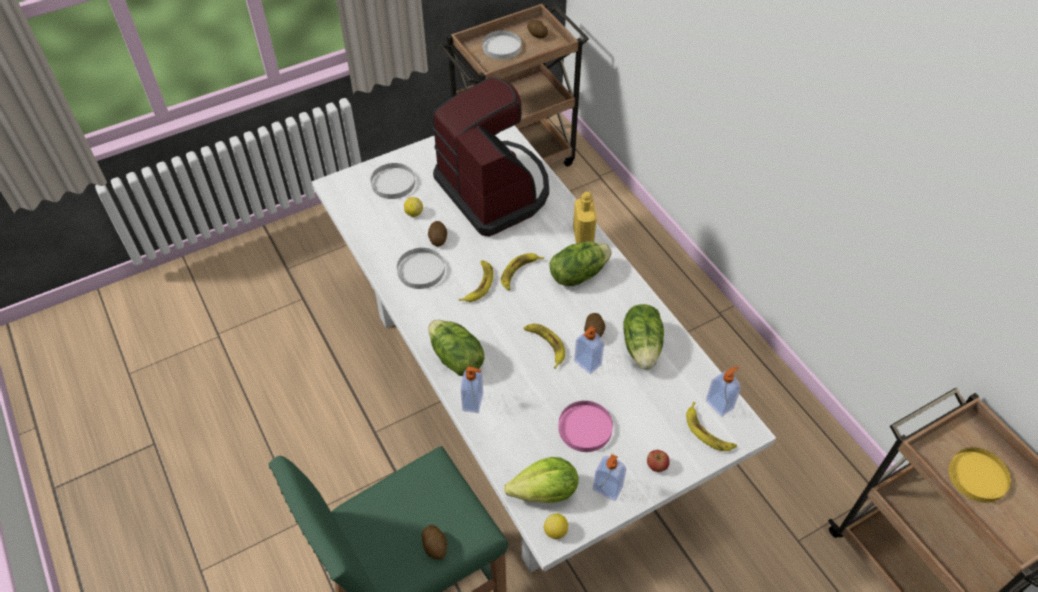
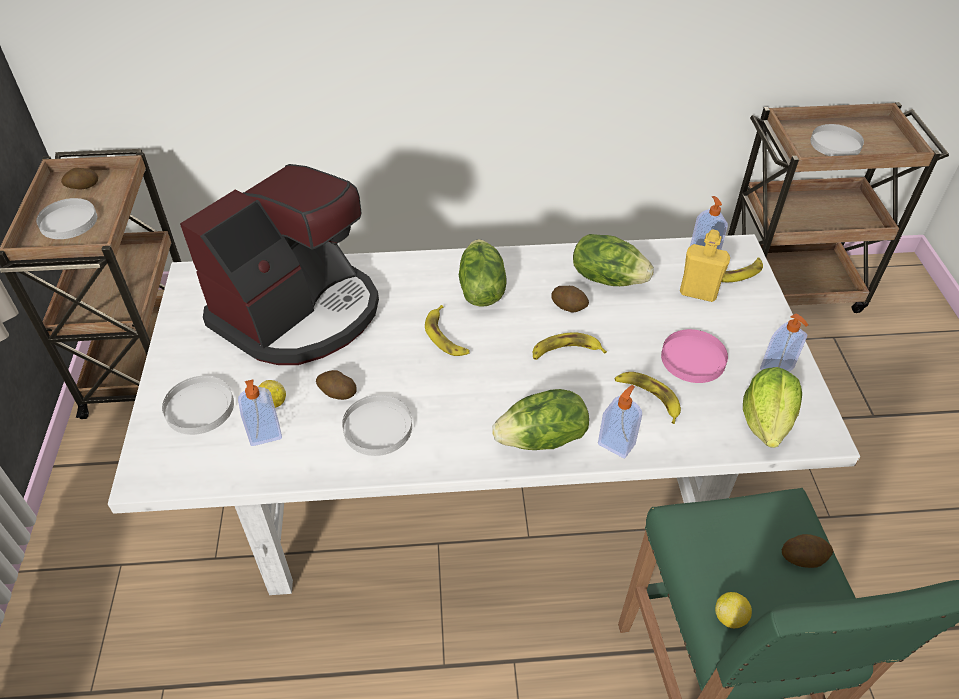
camera: 65 degrees left, 5 degrees down
coffee machine [433,77,549,237] -> coffee machine turned 135 degrees clockwise [180,164,379,365]
banana [459,260,493,302] -> banana moved to [614,372,681,424]
lemon [544,513,568,539] -> lemon moved to [715,592,752,628]
yellow bottle [573,192,597,244] -> yellow bottle moved to [680,229,730,302]
soap dispenser [574,326,604,374] -> soap dispenser moved to [238,379,282,446]
apple [647,450,670,472] -> none
yellow plate [949,447,1011,503] -> white plate [810,124,864,156]

